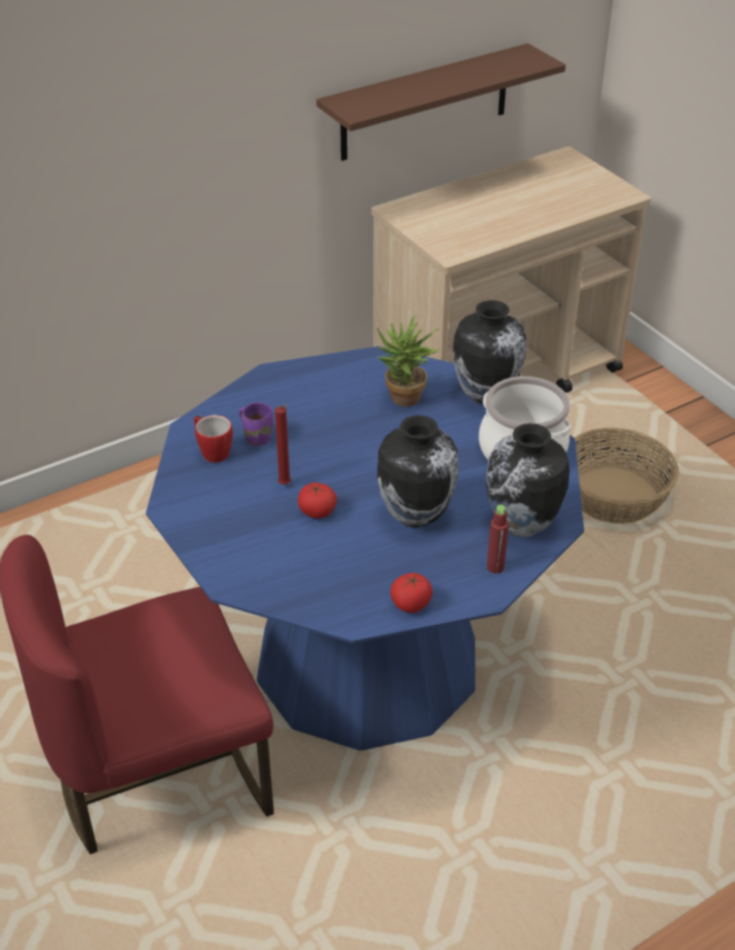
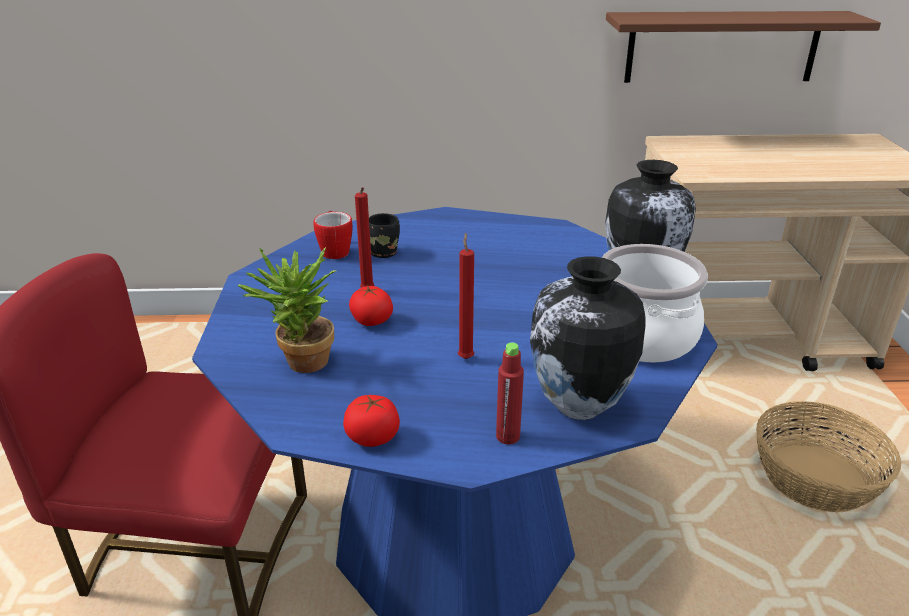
camera: 30 degrees right, 10 degrees down
purple mug [239,402,273,446] -> black mug [369,213,400,258]
potted plant [377,314,440,407] -> potted plant moved to [238,247,336,373]
vase [377,415,458,529] -> red candle [458,233,474,359]

